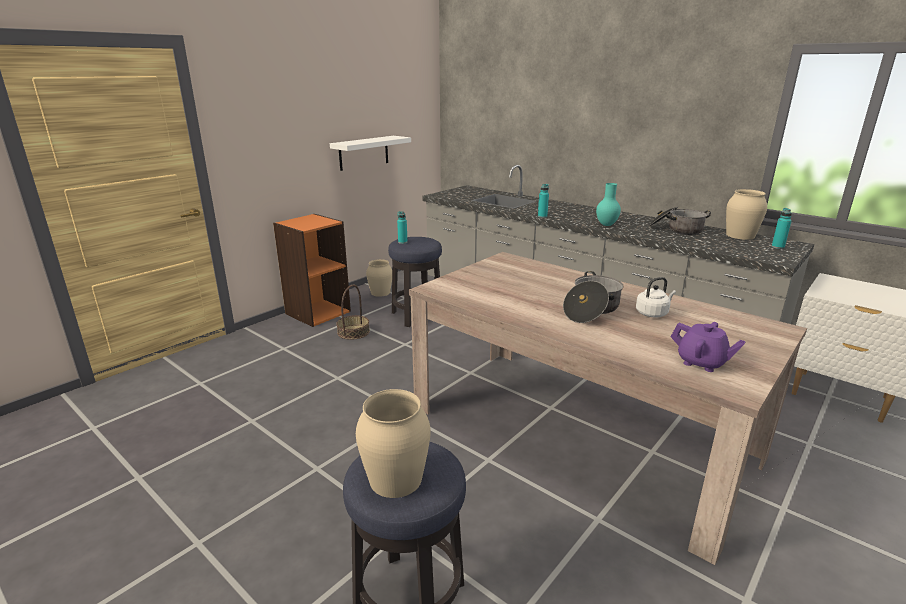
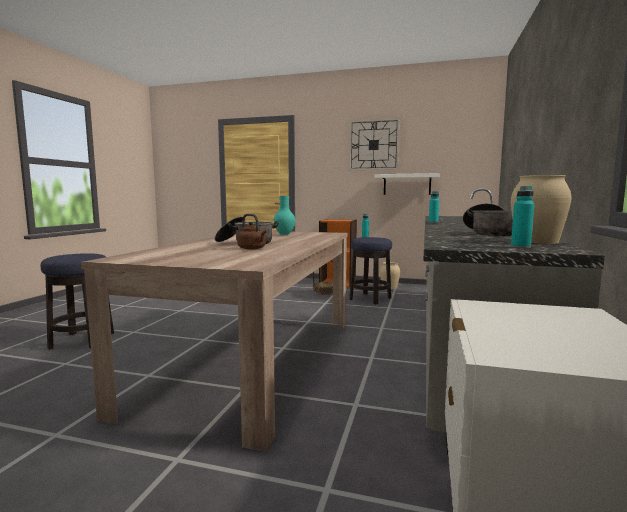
camera: 65 degrees right, 15 degrees down
beige vase [356,389,431,498] -> none
turquoise vase [596,183,621,226] -> turquoise vase moved to [274,196,295,235]
white kettle [636,277,676,317] -> brown kettle [237,214,266,250]
purple teapot [671,322,746,372] -> none
none -> wall clock [349,118,399,170]

